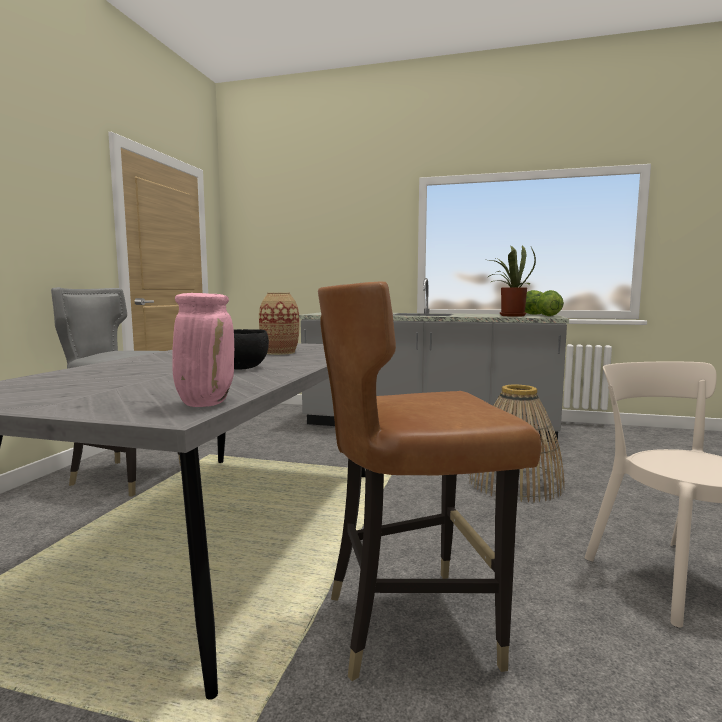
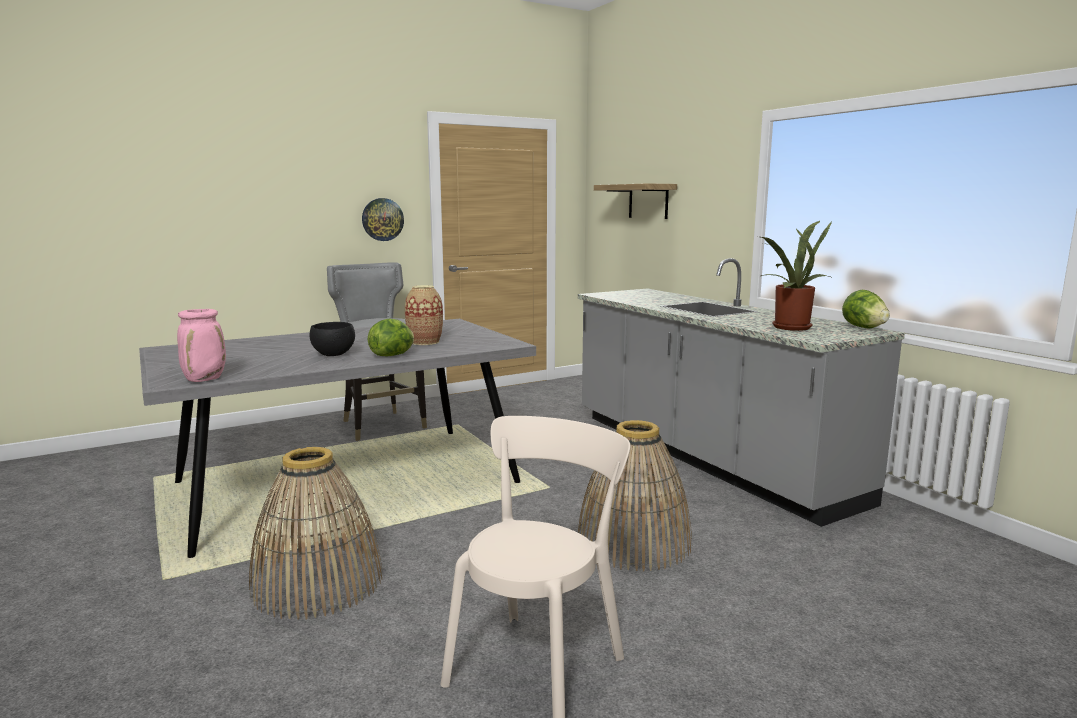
camera: 45 degrees right, 5 degrees up
brown chair [318,281,541,681] -> basket [249,447,383,620]
lettuce [536,290,564,316] -> lettuce moved to [368,319,414,356]
none -> wall clock [362,198,404,241]
none -> shelf [594,183,677,219]

